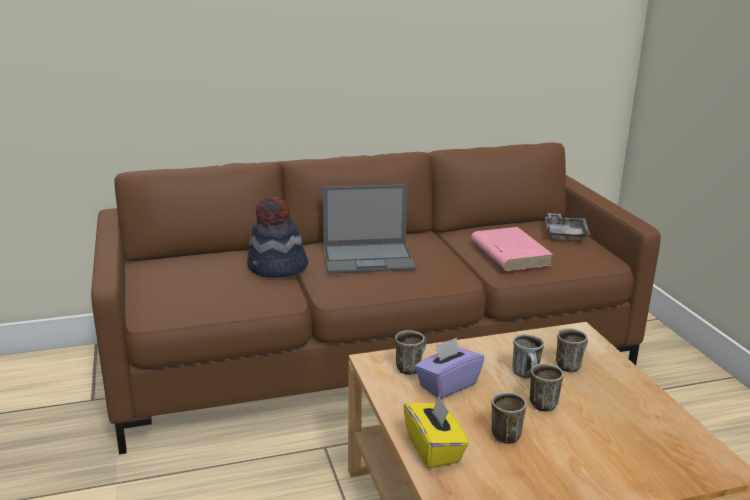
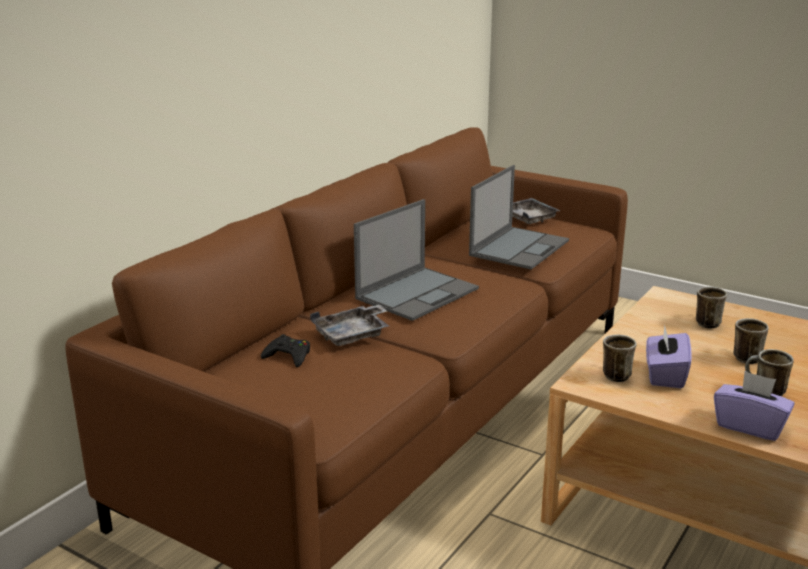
camera: 40 degrees left, 0 degrees up
hat [247,197,308,278] -> grey tray [310,304,389,346]
yellow tissue box [403,396,469,468] -> purple tissue box [714,371,795,441]
pink book [471,227,553,271] -> laptop [469,165,569,269]
mug [512,334,544,378] -> none
none -> black game controller [261,334,310,367]

